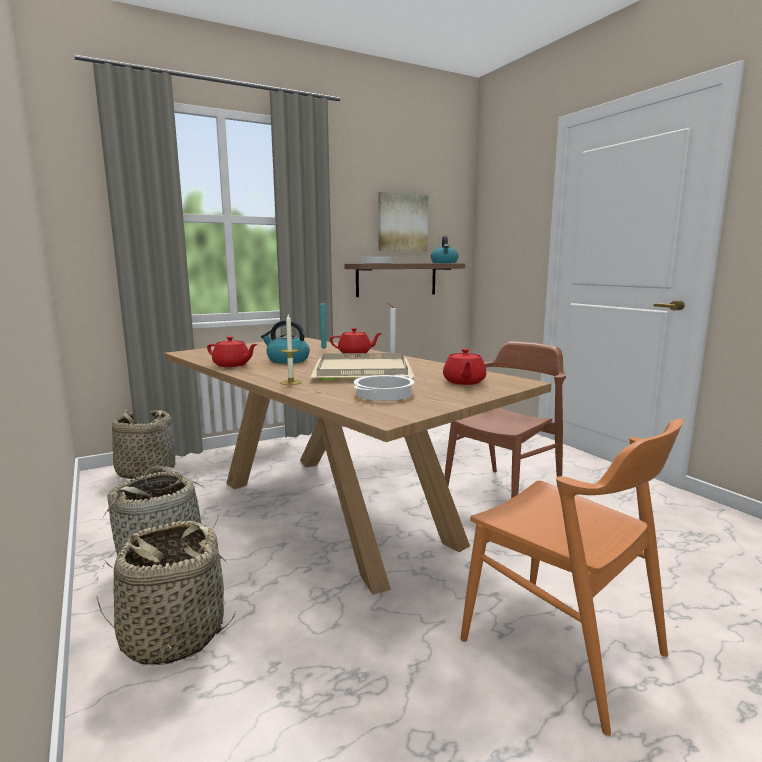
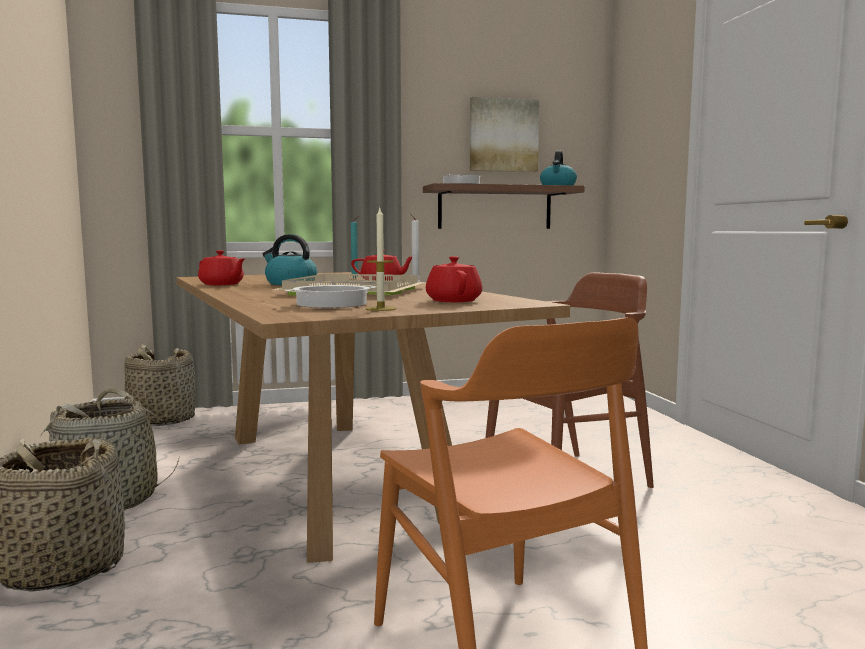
camera: 15 degrees right, 5 degrees down
candle [280,314,302,385] -> candle moved to [365,208,396,311]
red teapot [443,348,486,385] -> red teapot turned 150 degrees clockwise [426,256,483,302]

